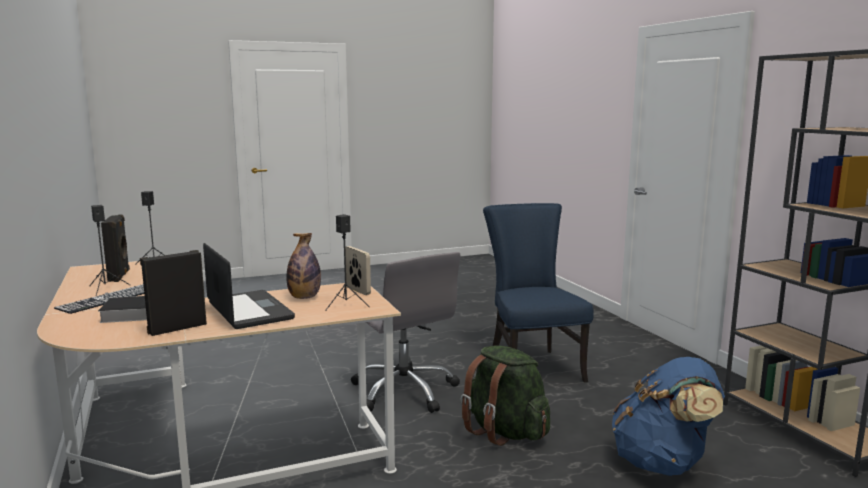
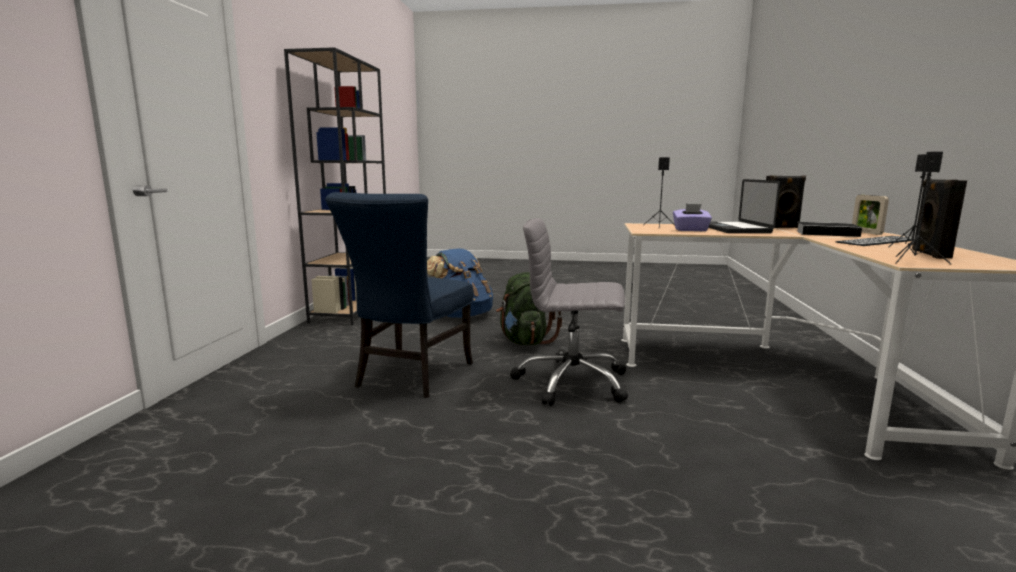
camera: 150 degrees left, 0 degrees up
bottle [286,233,321,299] -> purple tissue box [673,204,712,231]
picture frame [345,246,371,295] -> picture frame moved to [852,195,889,235]
grey office chair [351,252,461,413] -> grey office chair turned 75 degrees counterclockwise [510,218,628,406]

